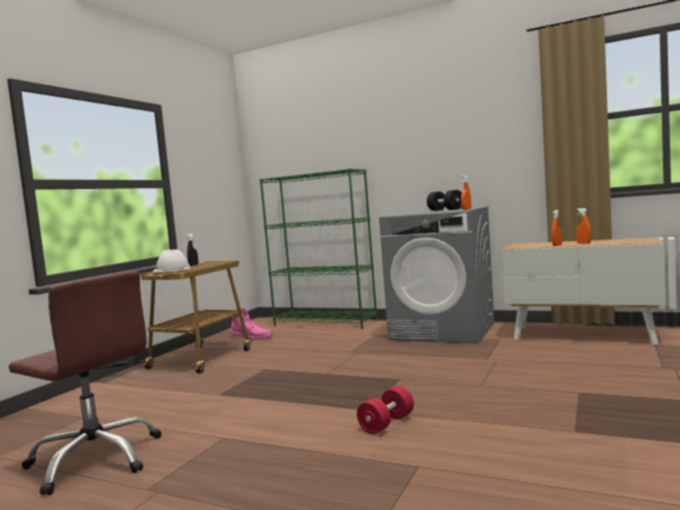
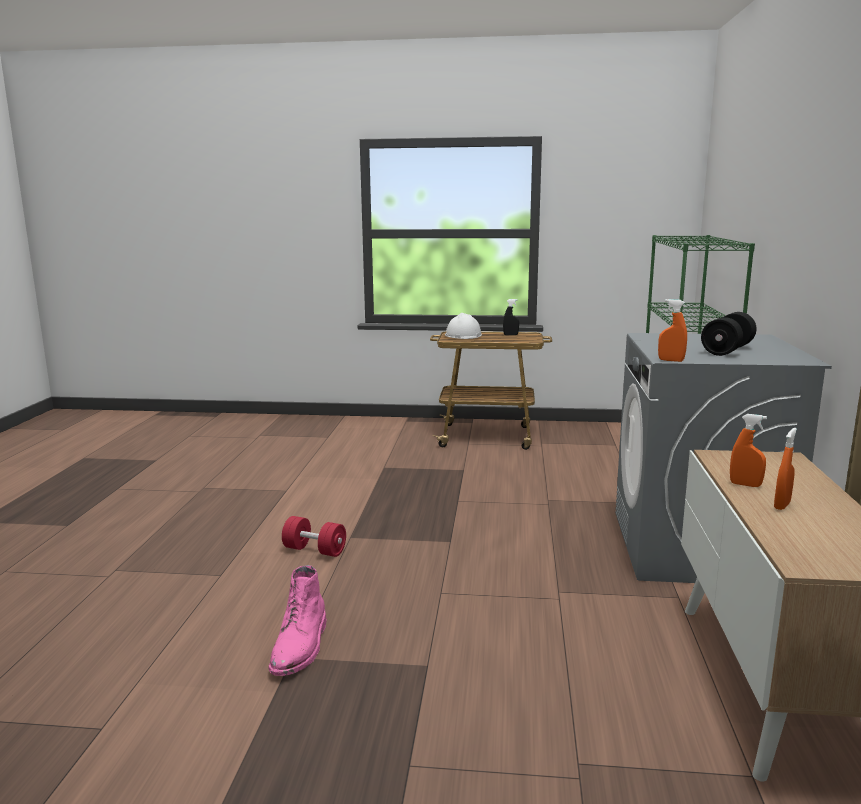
camera: 70 degrees right, 10 degrees up
brown office chair [9,271,162,495] -> none
pink boot [231,308,273,340] -> pink boot moved to [268,565,327,676]

